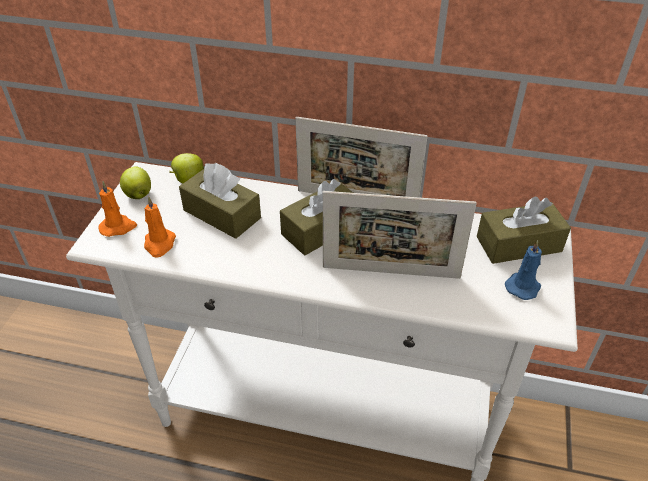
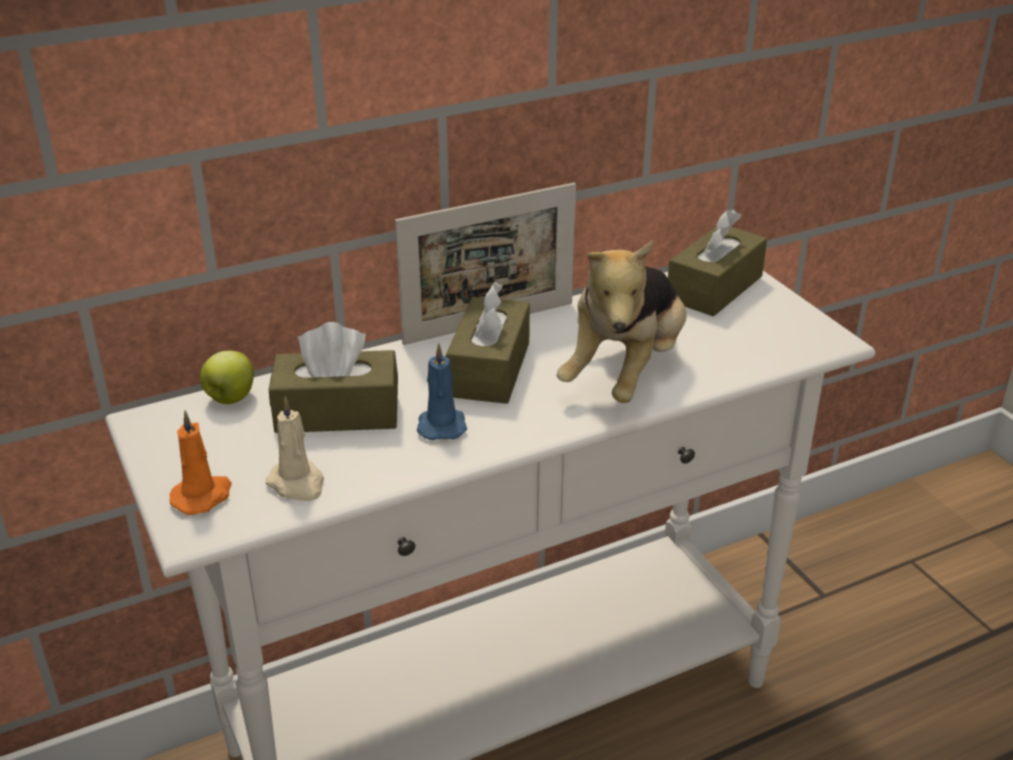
camera: 40 degrees left, 10 degrees down
apple [120,167,151,199] -> none
orange candle [144,196,176,258] -> beige candle [265,396,324,501]
picture frame [323,191,477,279] -> plush toy [557,240,686,403]
blue candle [505,240,542,300] -> blue candle moved to [417,343,467,440]

